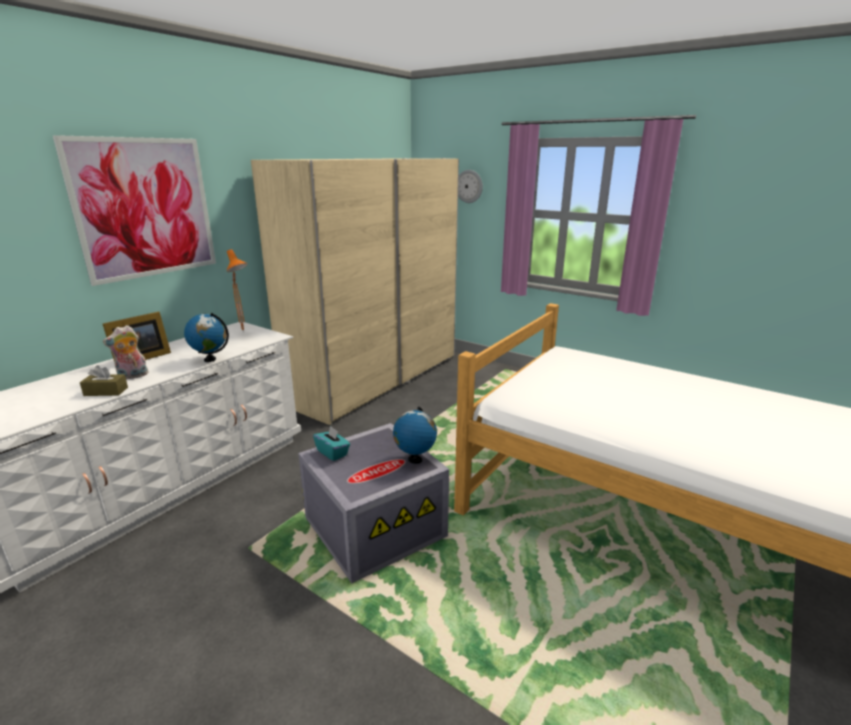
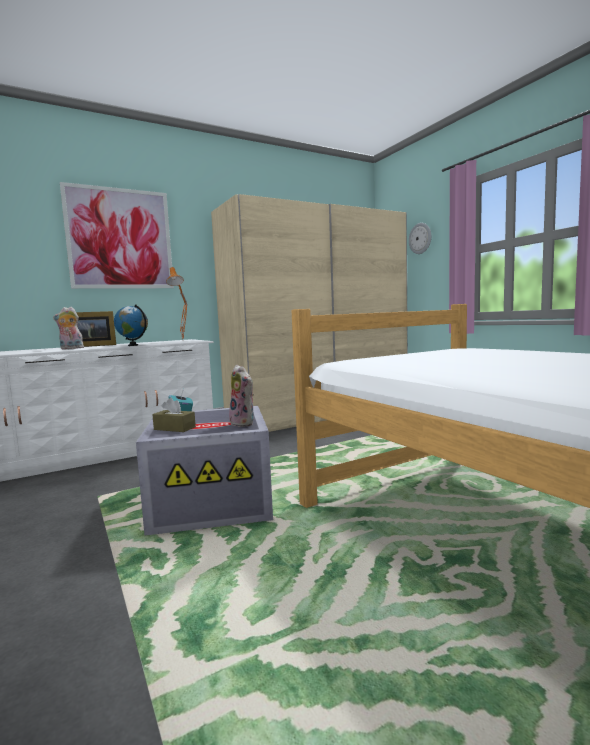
camera: 25 degrees right, 15 degrees down
brown tissue box [80,365,128,396] -> brown tissue box moved to [152,398,196,432]
globe [393,407,437,464] -> plush toy [229,365,254,427]

